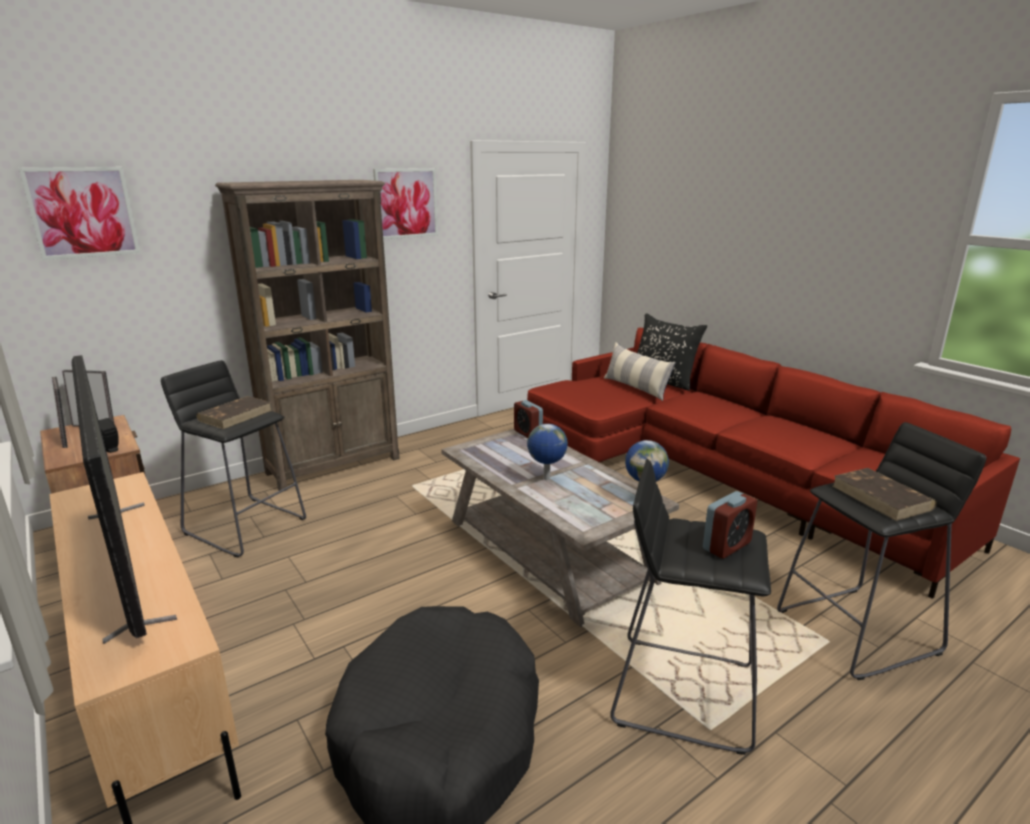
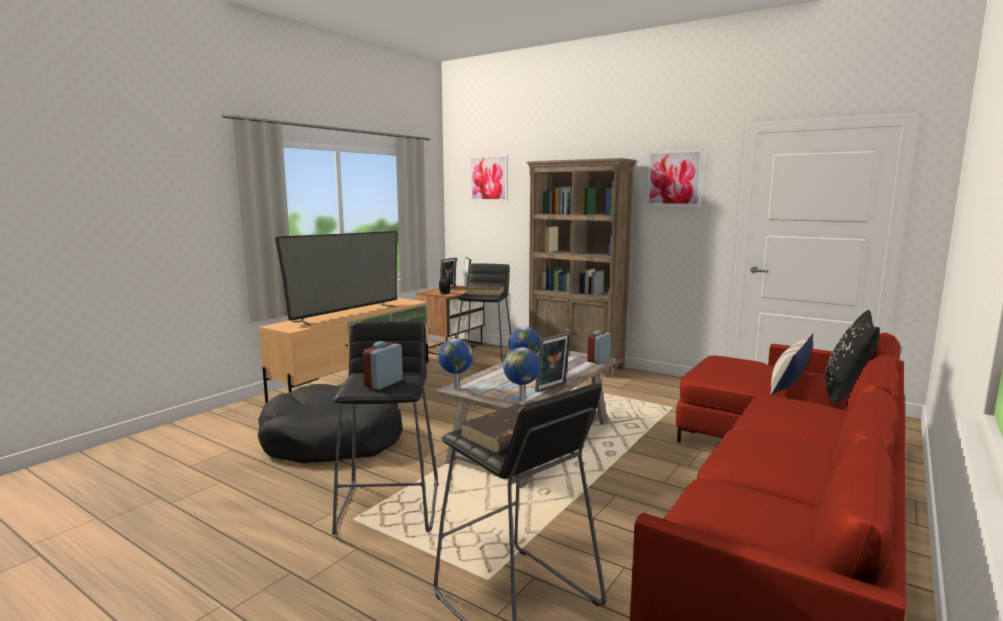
camera: 70 degrees right, 10 degrees down
alarm clock [703,491,757,558] -> alarm clock turned 90 degrees clockwise [362,341,403,390]
none -> globe [438,339,473,389]
none -> picture frame [535,333,571,392]

